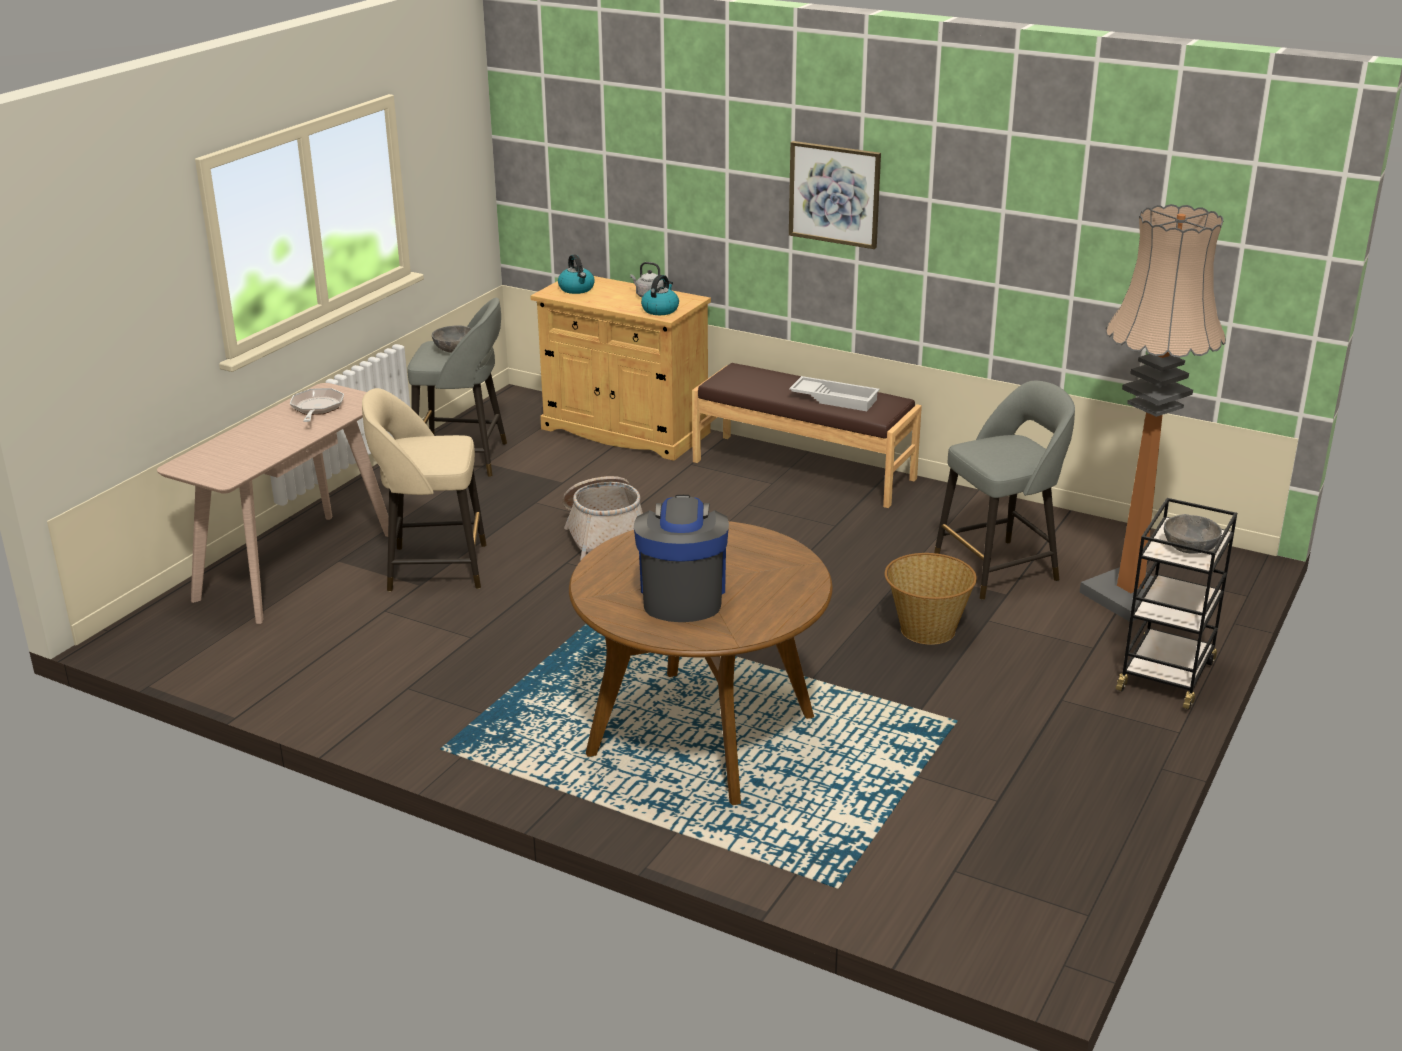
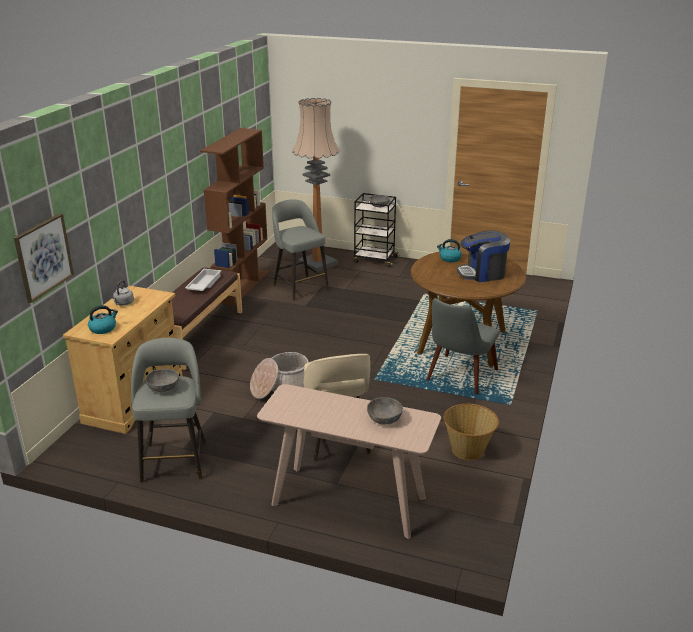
camera: 100 degrees left, 0 degrees up
frying pan [290,388,344,422] -> none
kettle [641,275,679,315] -> kettle moved to [437,239,462,262]
picture [789,141,881,249] -> picture moved to [14,213,74,303]
basket [885,553,977,645] -> basket moved to [443,404,499,460]
none -> brown bookcase [200,128,269,306]
none -> grey bowl [367,397,403,425]
none -> grey chair [426,298,500,395]

